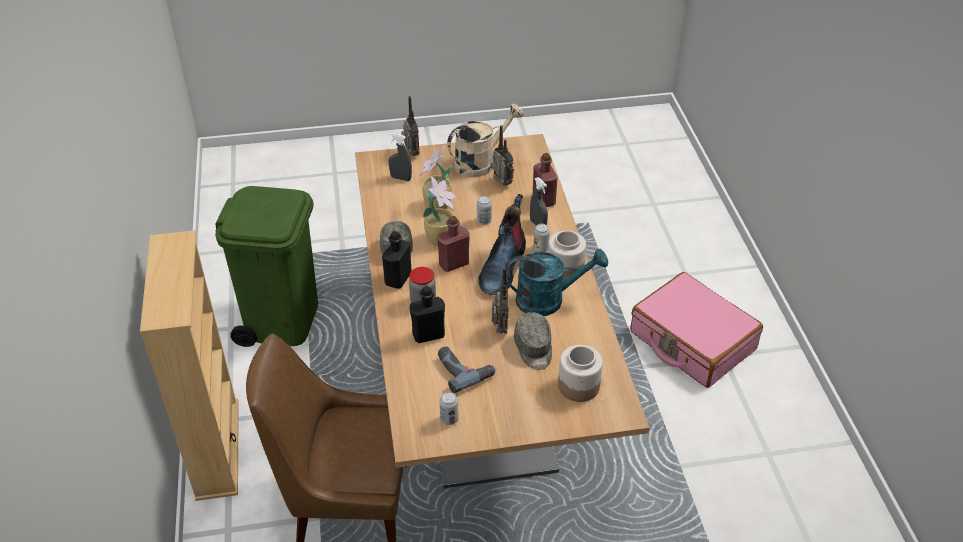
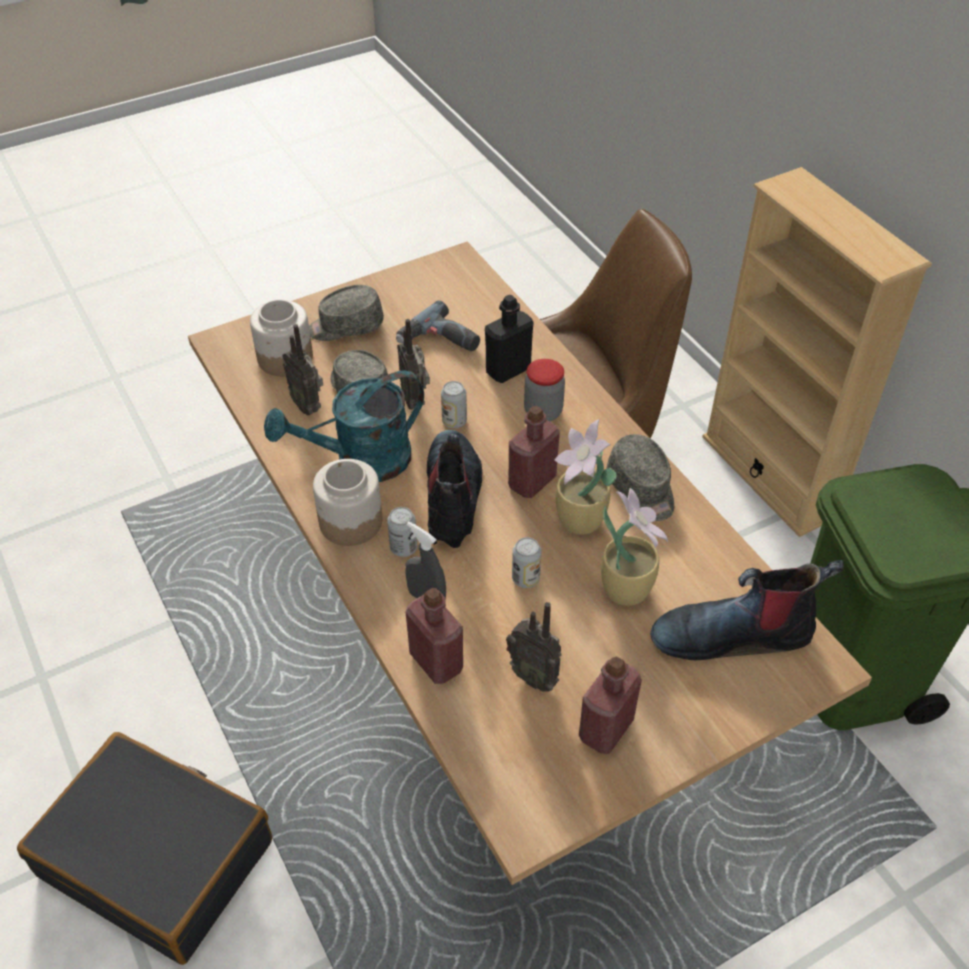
camera: 160 degrees right, 5 degrees up
black bottle [382,231,412,289] -> none
grey spray bottle [389,133,412,181] -> boot [650,560,844,660]
radio [402,96,419,156] -> radio moved to [282,324,323,416]
can [440,392,459,425] -> can moved to [441,381,467,428]
beige watering can [447,104,524,177] -> red bottle [579,656,642,754]
pink suitcase [631,272,763,388] -> black suitcase [17,732,272,965]
none -> grey cap [309,285,384,341]

